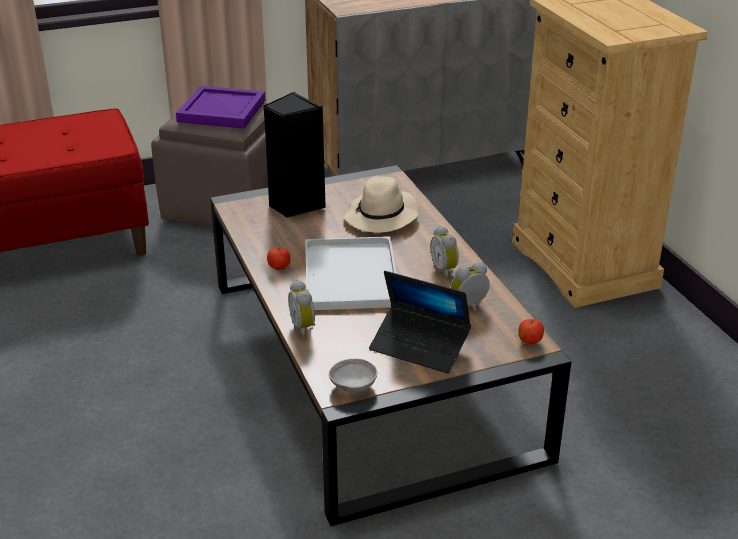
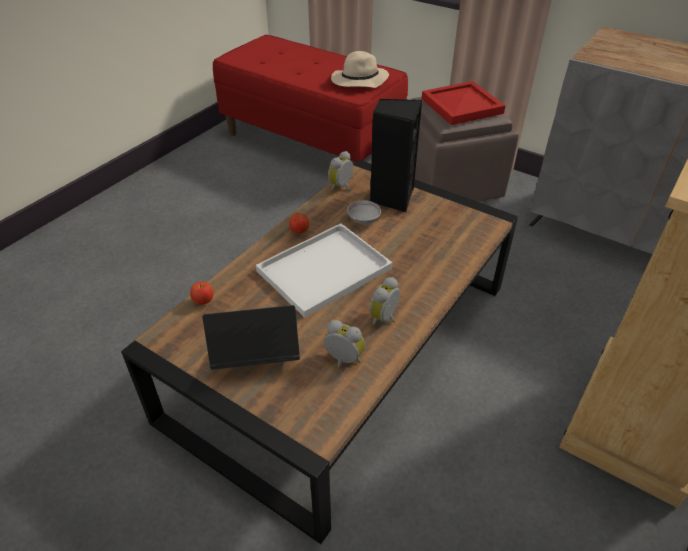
camera: 55 degrees right, 10 degrees up
purple tray [176,86,266,129] -> red tray [422,81,506,125]
alarm clock [288,280,315,337] -> alarm clock moved to [328,151,353,191]
grey bowl [329,359,377,392] -> grey bowl moved to [347,200,381,224]
beige hat [344,177,419,233] -> beige hat moved to [331,51,389,88]
laptop [369,271,471,373] -> laptop turned 90 degrees clockwise [202,305,300,370]
apple [518,319,544,345] -> apple moved to [190,282,214,304]

